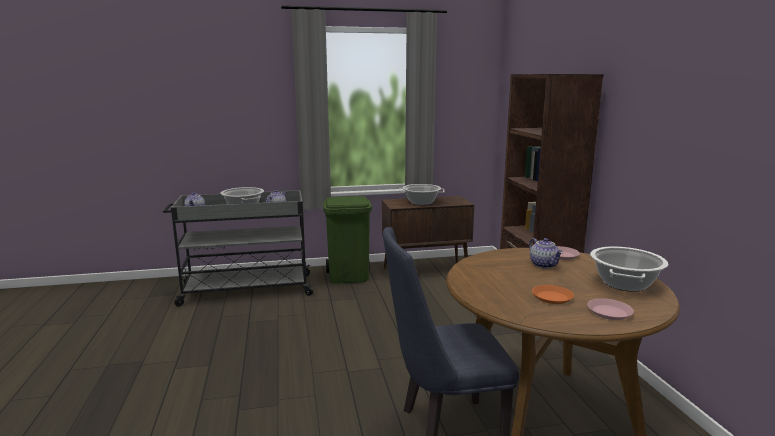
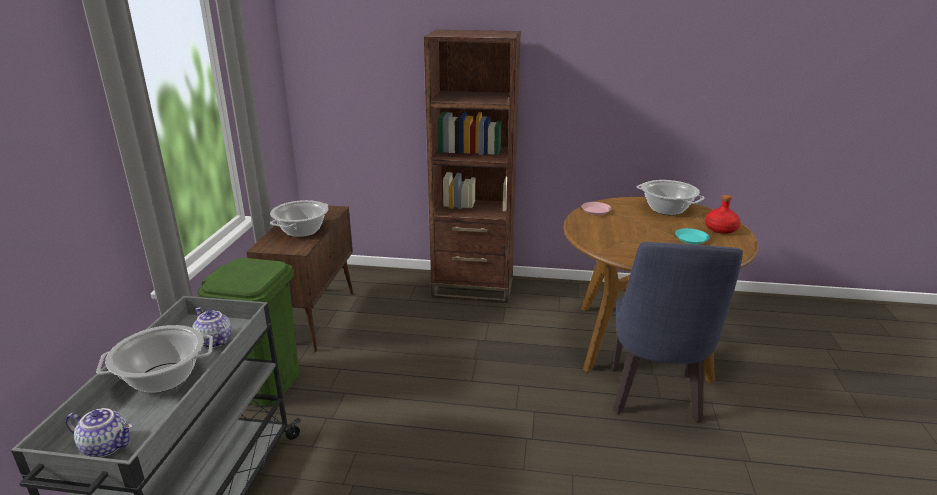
camera: 70 degrees left, 10 degrees up
teapot [529,238,563,269] -> none
orange plate [532,285,574,304] -> turquoise plate [675,228,710,244]
pink plate [587,298,634,320] -> red bottle [705,195,740,234]

